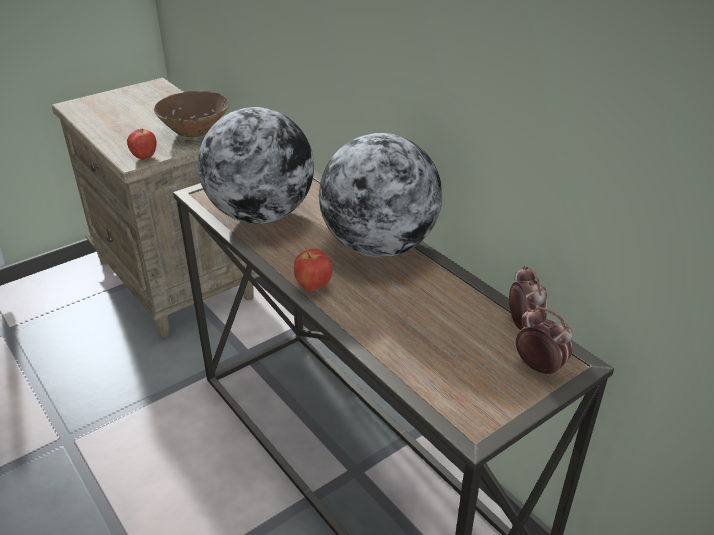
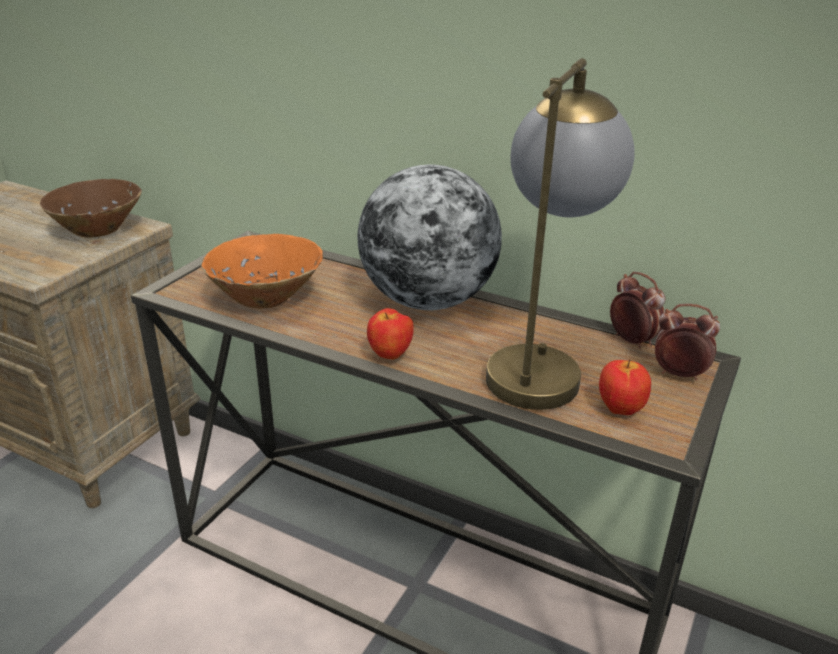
camera: 25 degrees left, 5 degrees down
apple [127,129,157,160] -> apple moved to [599,359,651,415]
globe [198,107,314,224] -> orange bowl [201,234,323,308]
none -> table lamp [486,58,635,410]

